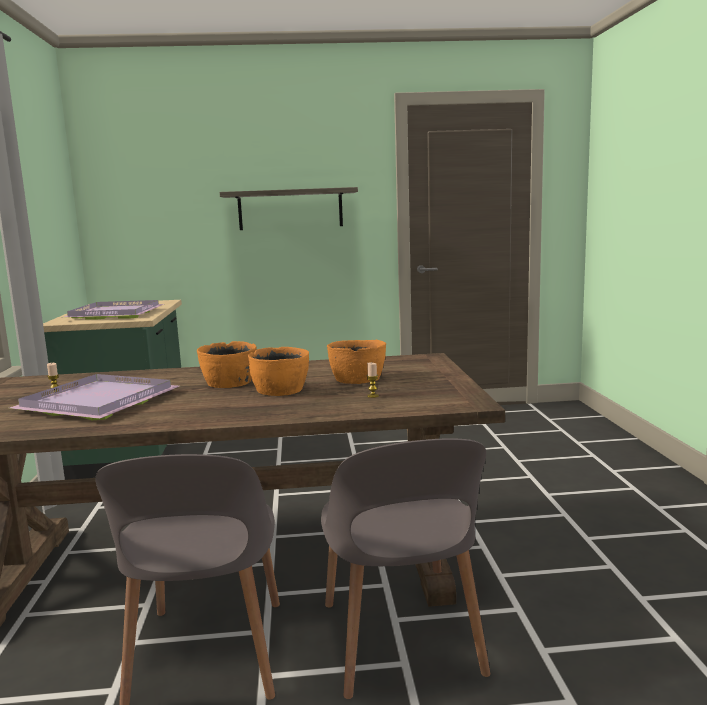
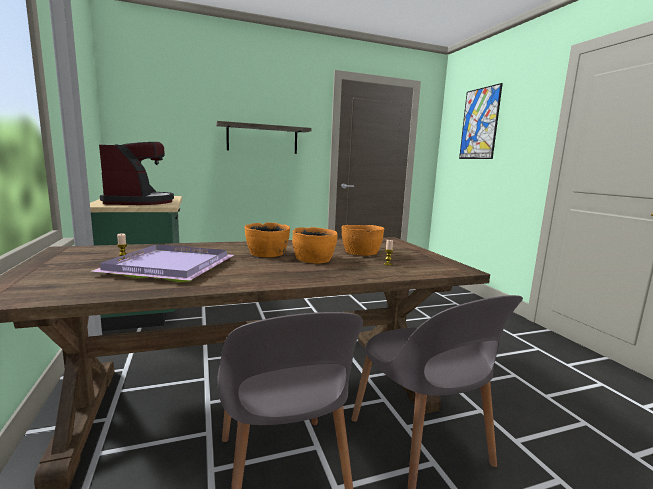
camera: 15 degrees left, 0 degrees up
purple tray [61,300,164,320] -> coffee machine [99,142,174,205]
none -> picture [459,83,503,159]

